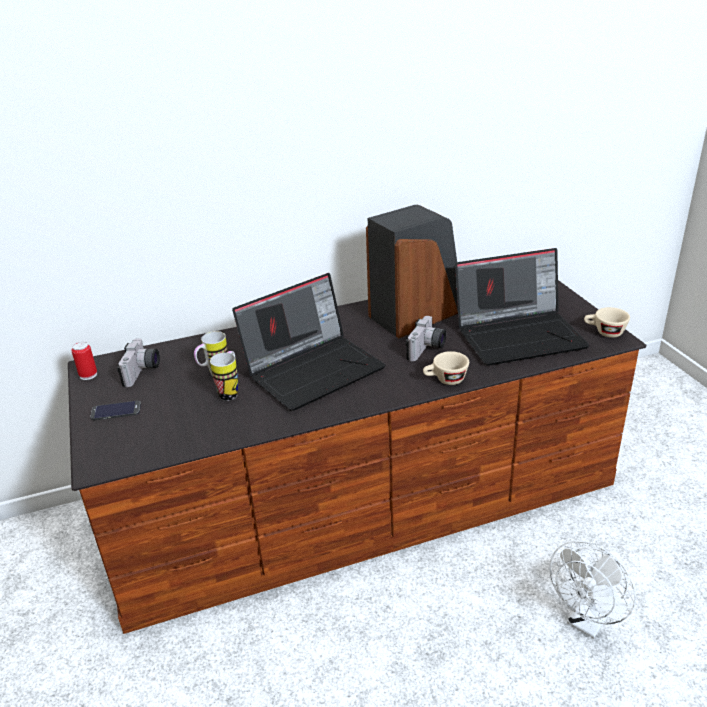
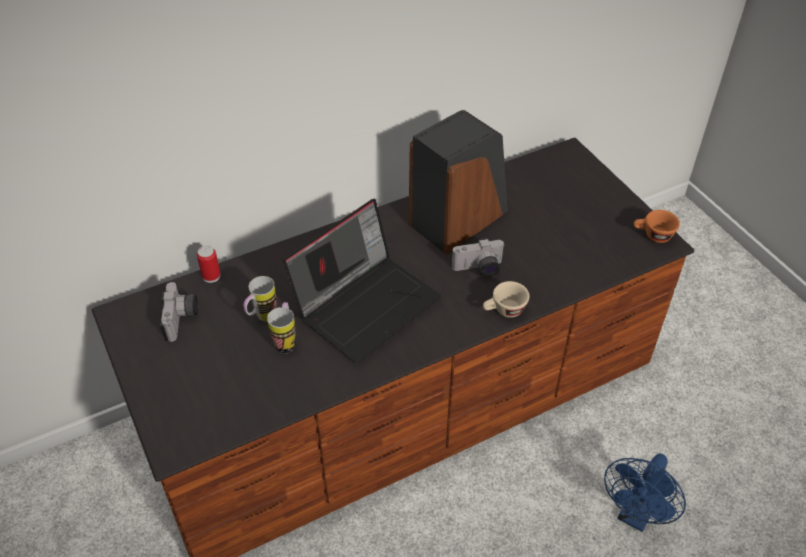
camera: 10 degrees left, 15 degrees up
can [71,341,97,380] -> can moved to [197,246,220,283]
phone [90,400,141,420] -> none
camera [405,316,446,361] -> camera turned 60 degrees clockwise [452,238,504,277]
laptop [455,248,590,366] -> none
white fan [549,541,636,639] -> blue fan [604,454,686,532]
beige cup [584,307,630,338] -> orange cup [634,210,680,243]

